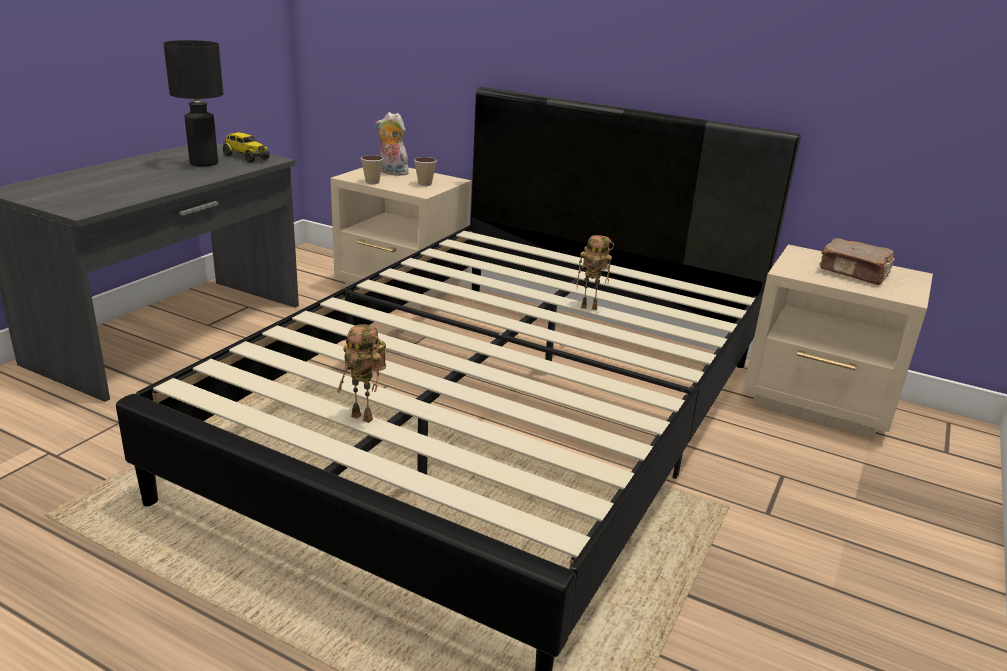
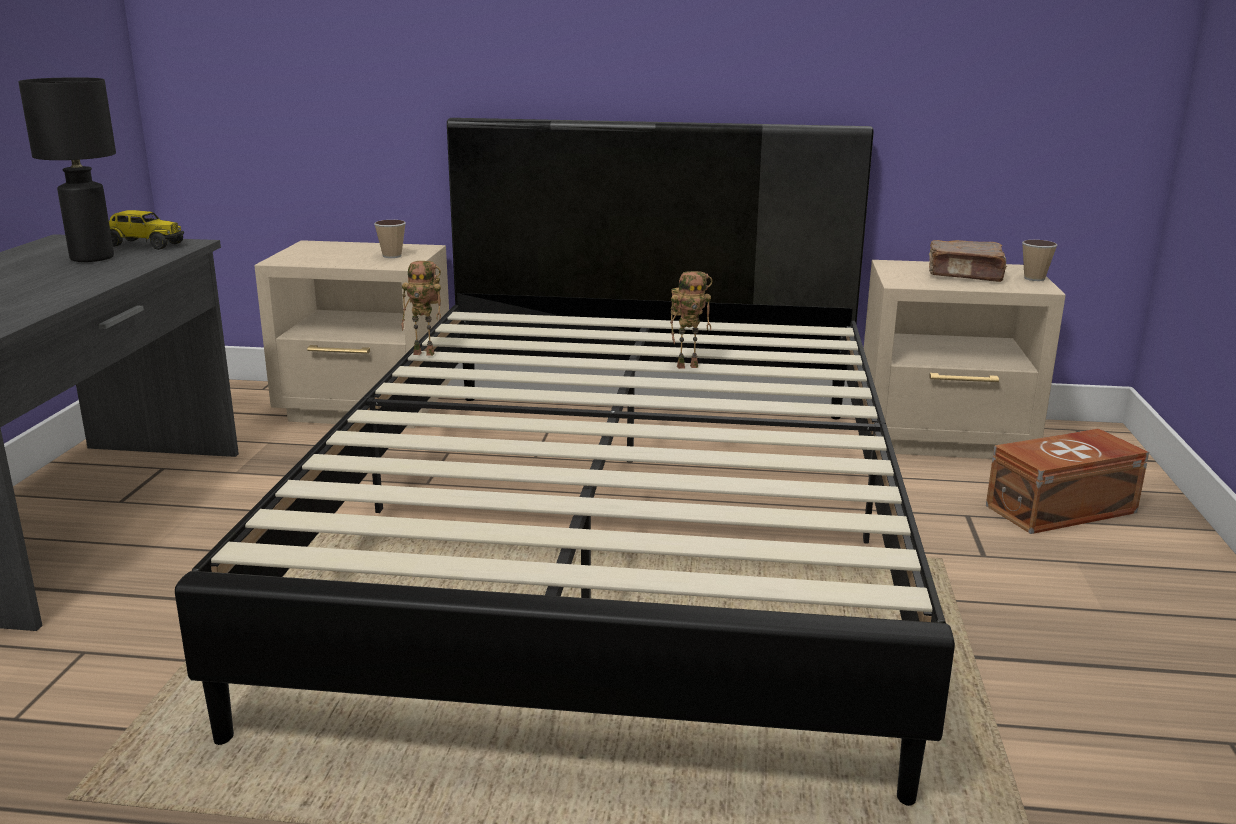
camera: 20 degrees left, 5 degrees down
toy robot [337,324,386,423] -> toy robot moved to [402,261,441,356]
cup [361,155,384,184] -> cup moved to [1022,240,1057,281]
plush toy [375,112,412,176] -> none
none -> brown storage box [986,429,1149,534]

